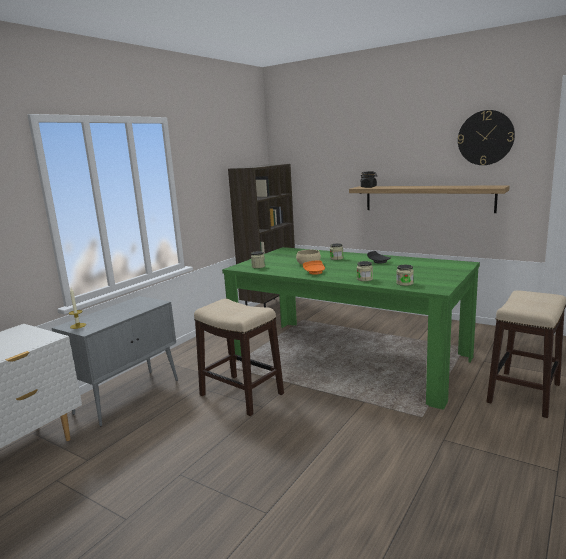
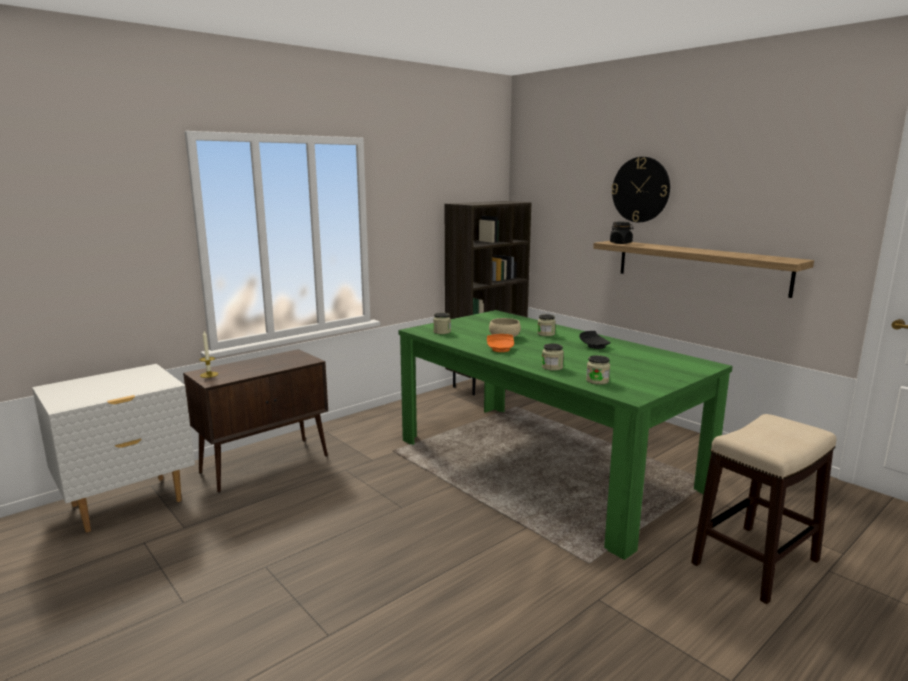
camera: 15 degrees right, 0 degrees up
grey cabinet [52,296,178,426] -> brown cabinet [183,349,328,493]
stool [194,299,284,416] -> none
wall clock [458,110,515,165] -> wall clock moved to [611,157,670,222]

